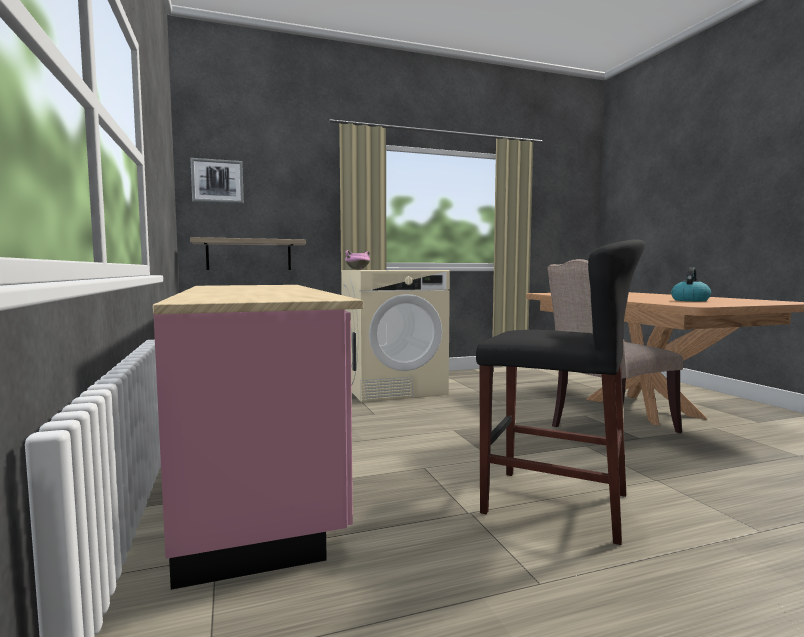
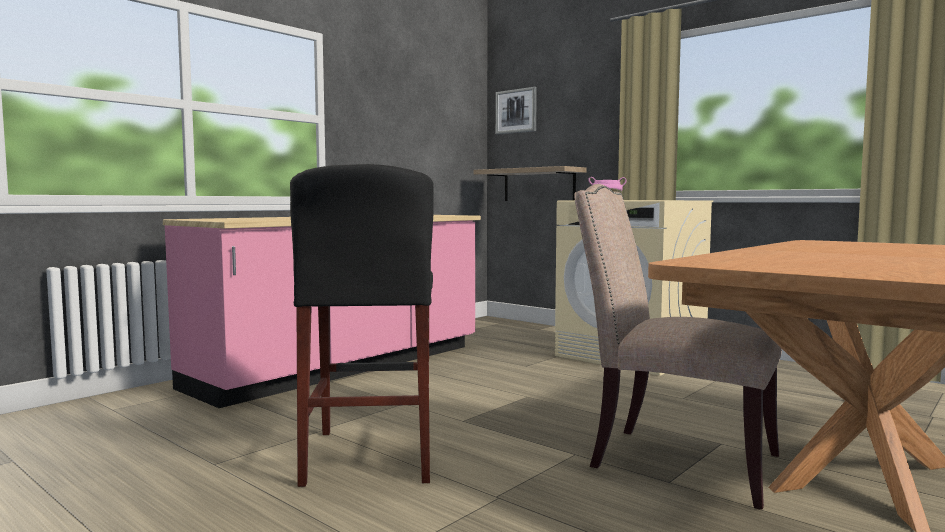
camera: 60 degrees right, 0 degrees up
kettle [671,267,711,301] -> none

